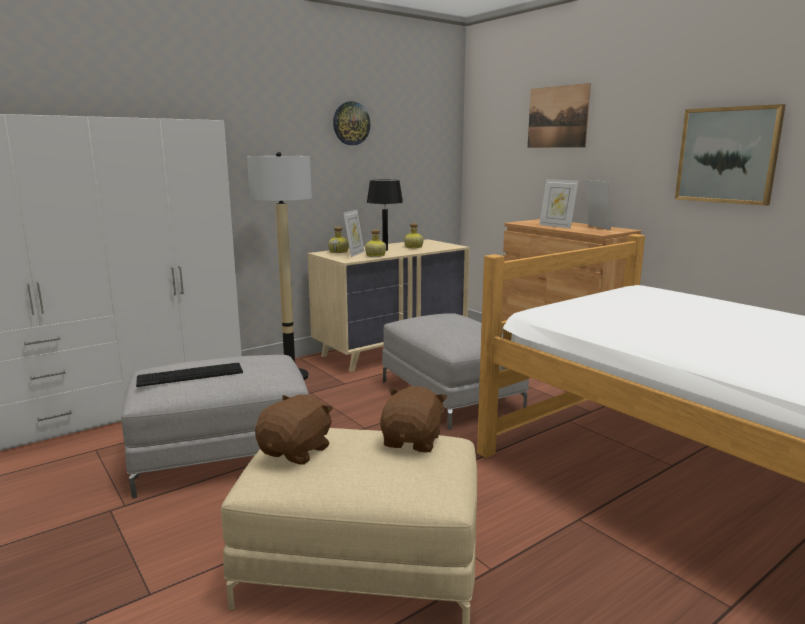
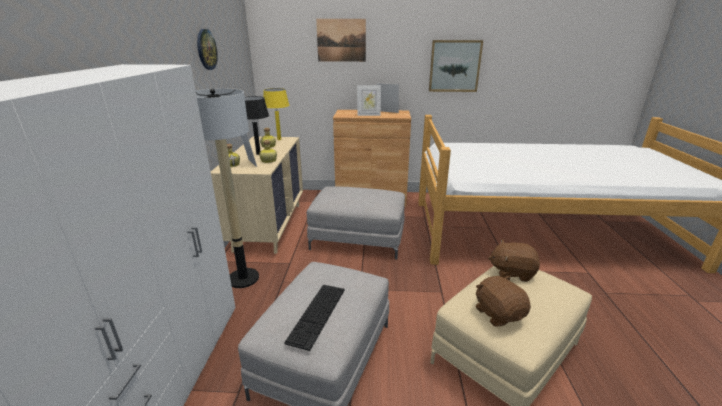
camera: 50 degrees left, 10 degrees up
brown plush toy [380,386,448,453] -> brown plush toy turned 45 degrees counterclockwise [488,239,540,282]
none -> yellow table lamp [263,88,289,140]

